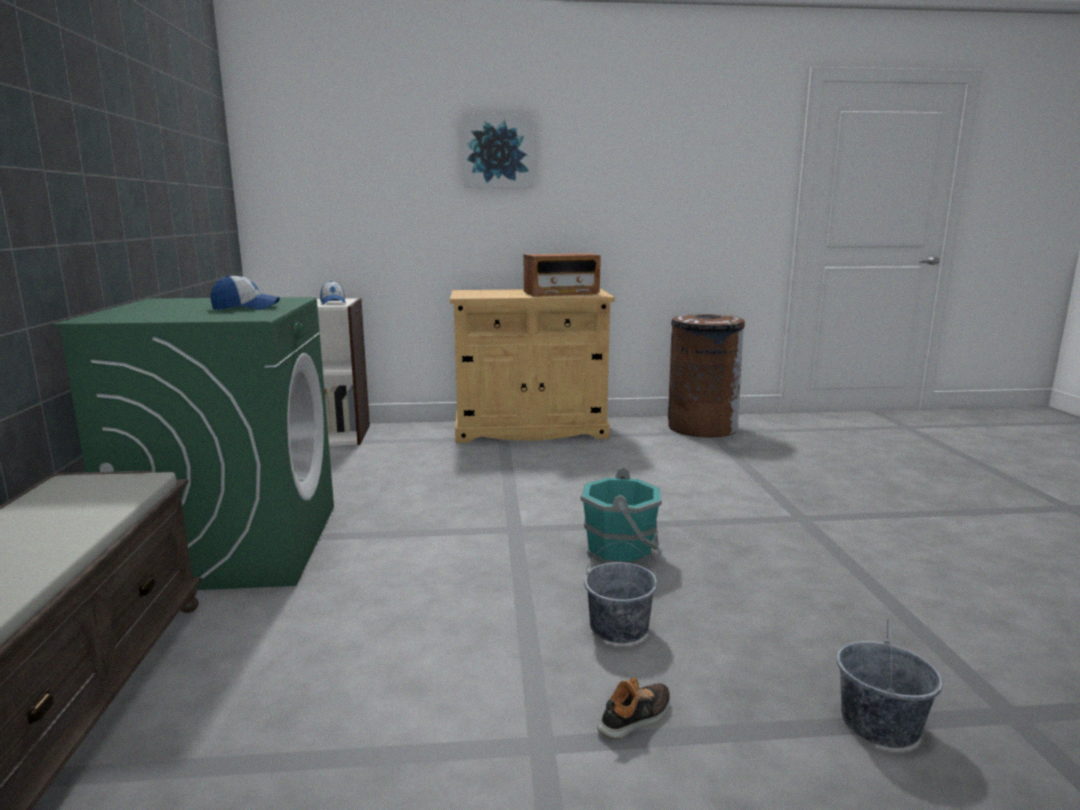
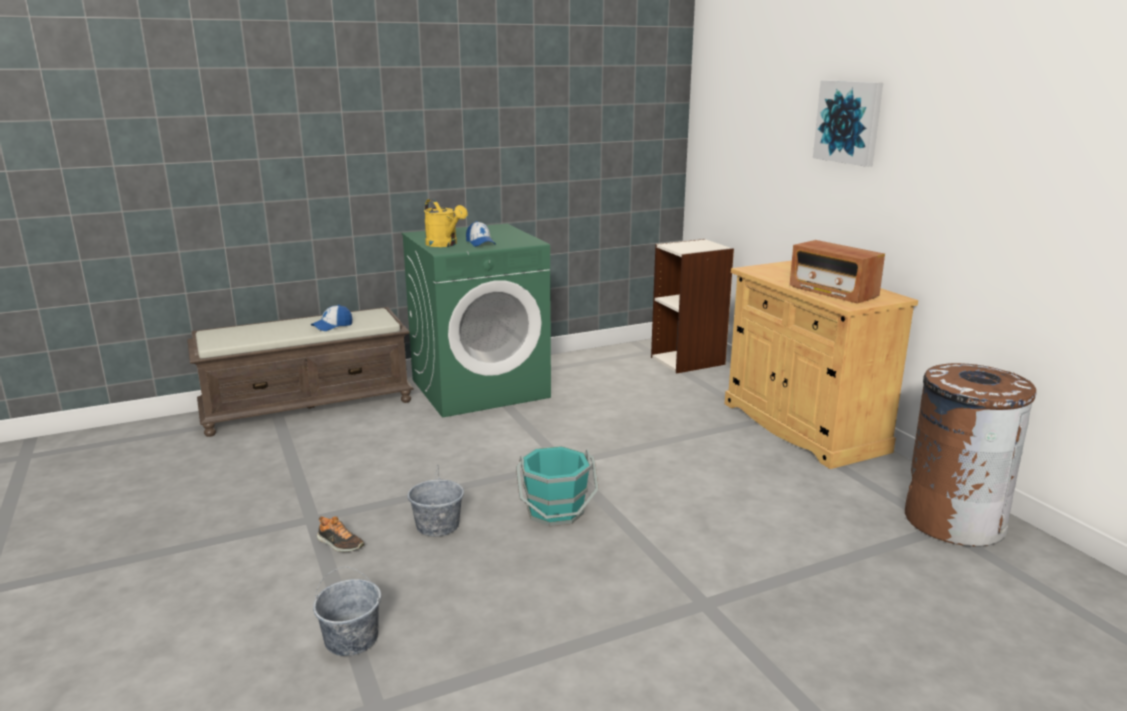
camera: 70 degrees right, 5 degrees up
cap [320,281,346,305] -> cap moved to [311,305,352,331]
none -> yellow watering can [424,199,468,247]

